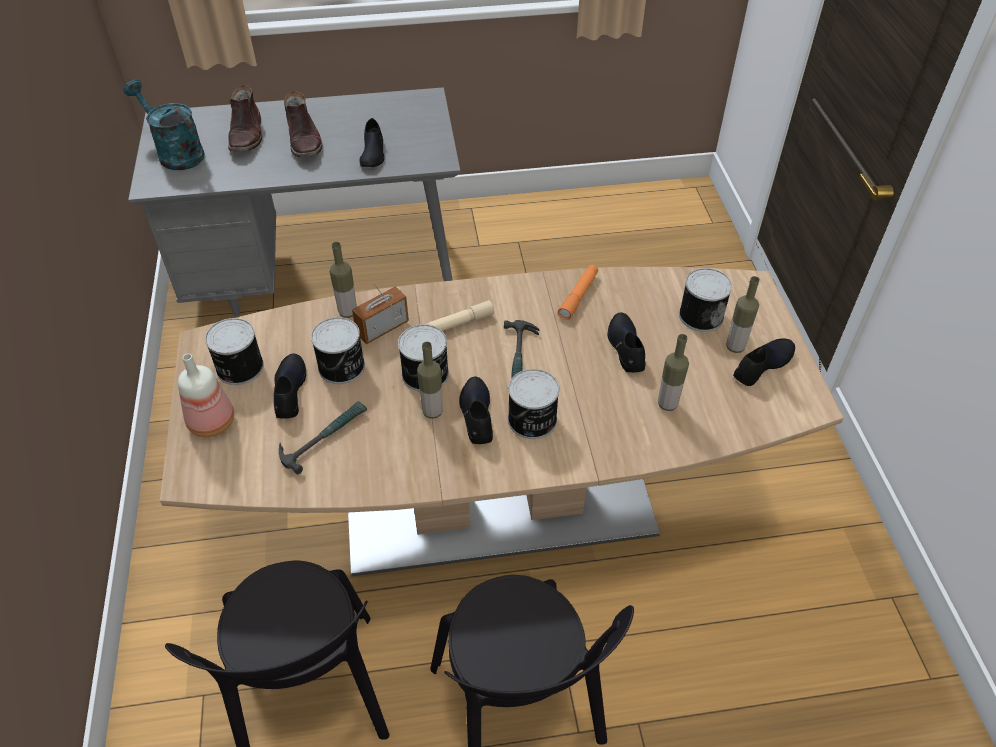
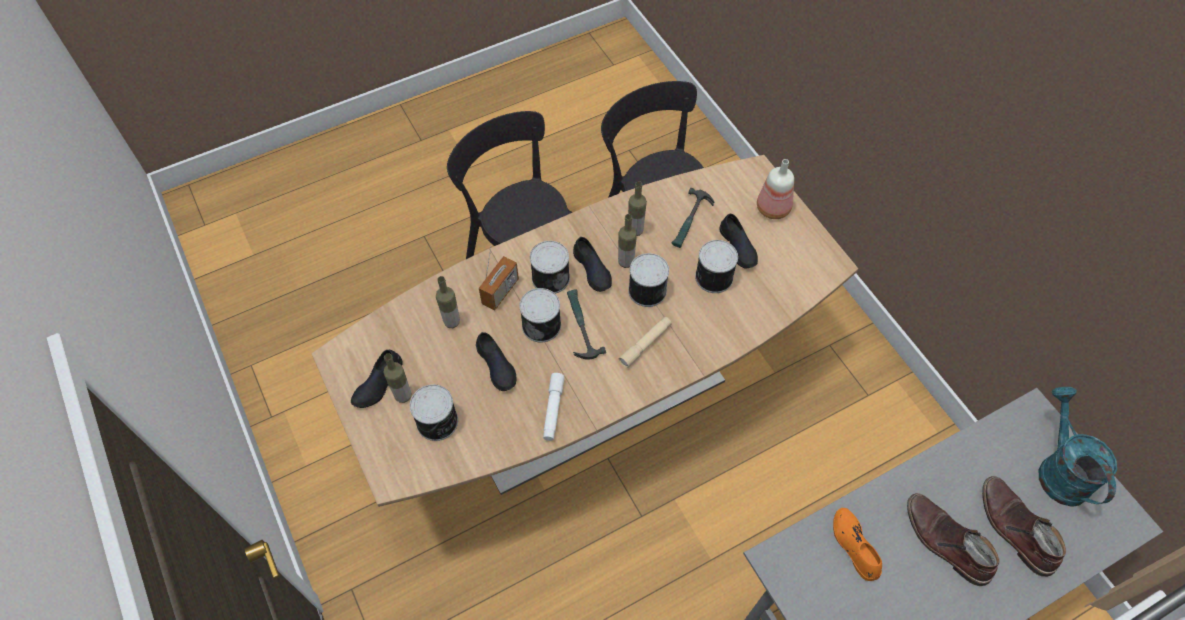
camera: 160 degrees right, 10 degrees up
turquoise watering can [123,80,205,170] -> turquoise watering can turned 120 degrees counterclockwise [1039,387,1117,506]
can [205,318,264,385] -> can moved to [519,288,561,343]
bottle [330,242,357,318] -> bottle moved to [628,181,647,236]
radio [352,283,409,344] -> radio moved to [479,245,519,311]
black shoe [359,118,384,167] -> orange shoe [833,508,882,581]
orange flashlight [558,265,598,320] -> white flashlight [543,373,565,441]

